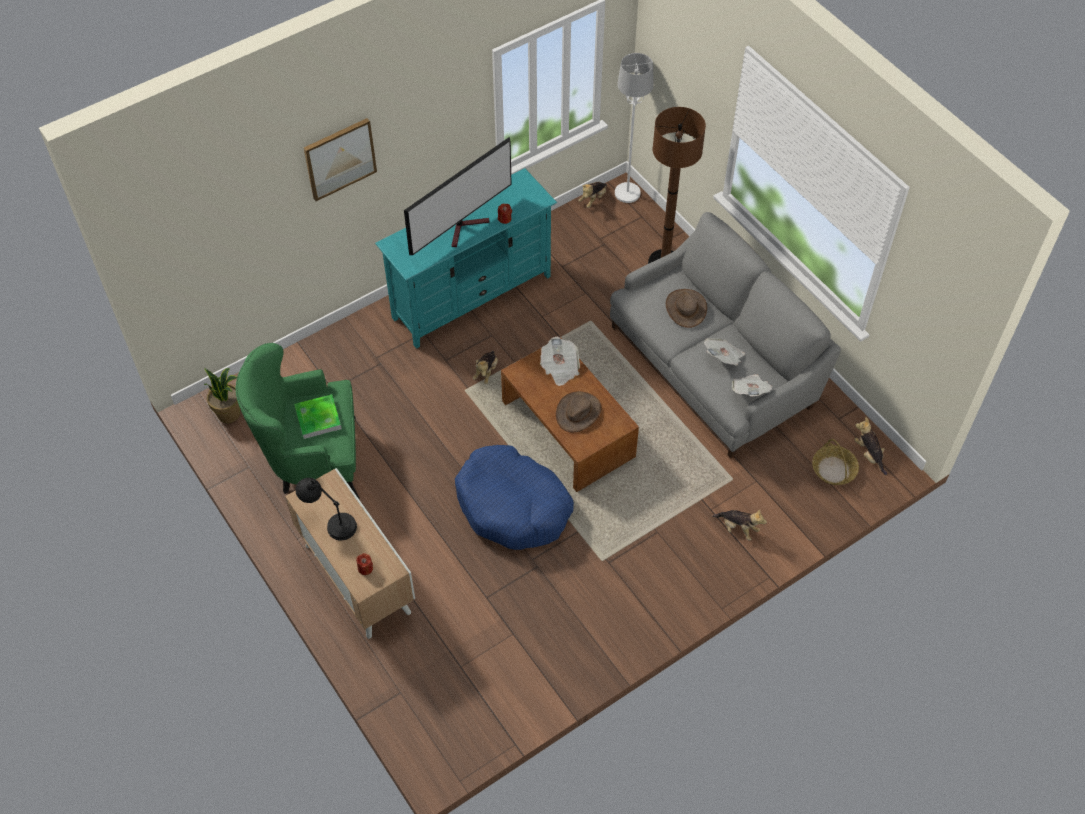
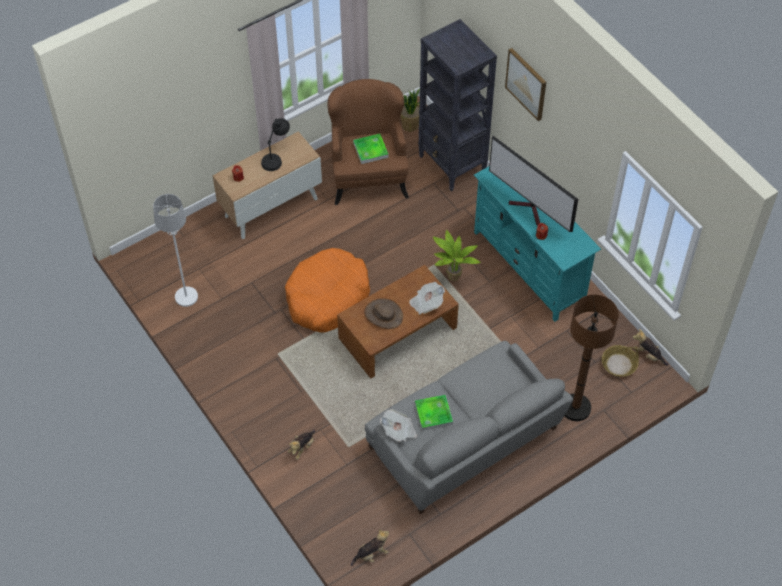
camera: 90 degrees right, 0 degrees up
green armchair [236,343,360,500] -> brown armchair [327,79,409,205]
blue dog bed [455,445,574,550] -> orange dog bed [285,248,370,333]
plush toy [473,350,498,384] -> potted plant [433,230,480,281]
white floor lamp [615,53,654,203] -> white floor lamp moved to [153,194,198,307]
brown hat [666,289,707,328] -> none
newspaper [704,338,745,365] -> tray [415,395,453,431]
basket [812,439,859,485] -> basket moved to [602,345,639,377]
none -> black bookcase [418,19,497,191]

